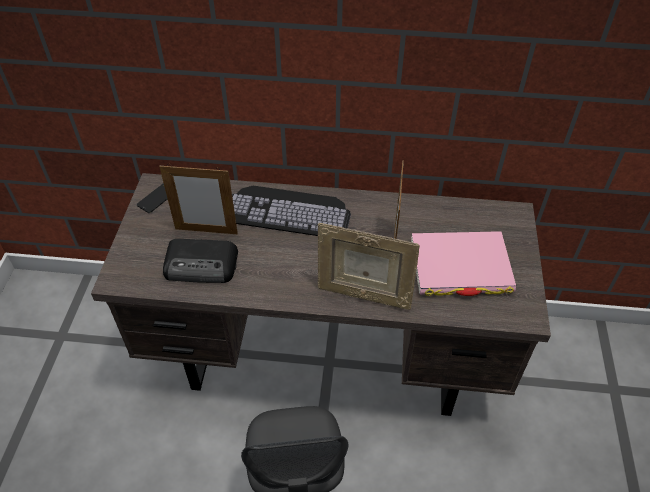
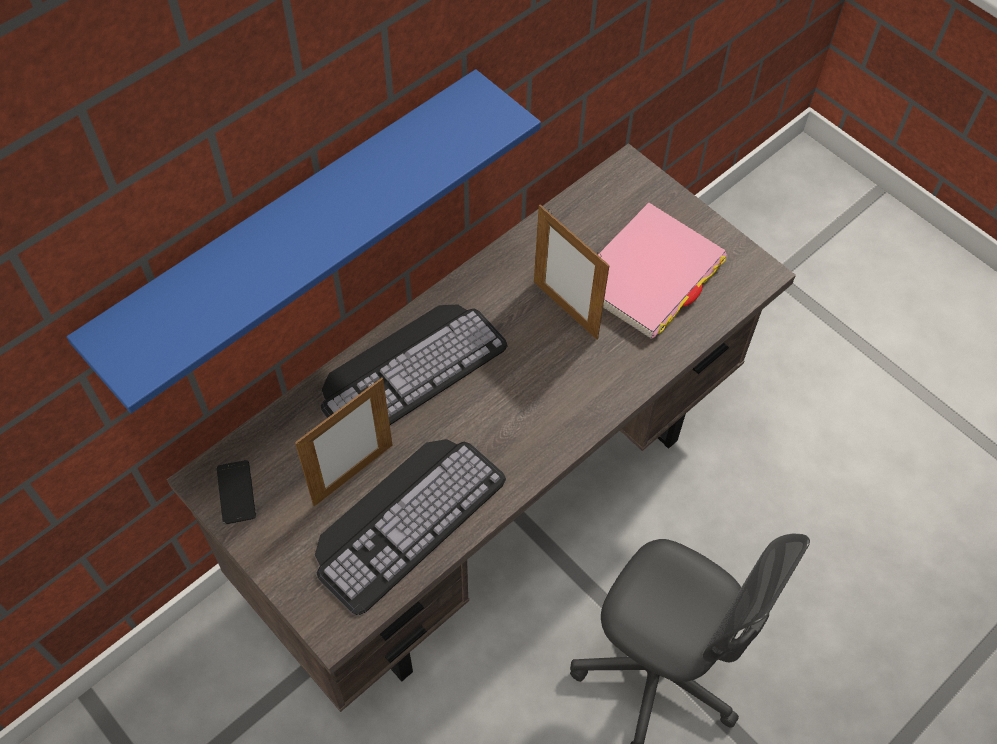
camera: 50 degrees left, 10 degrees up
radio [163,239,238,283] -> keyboard [315,439,506,616]
picture frame [318,223,420,310] -> none
none -> blue shelf [67,69,541,413]

